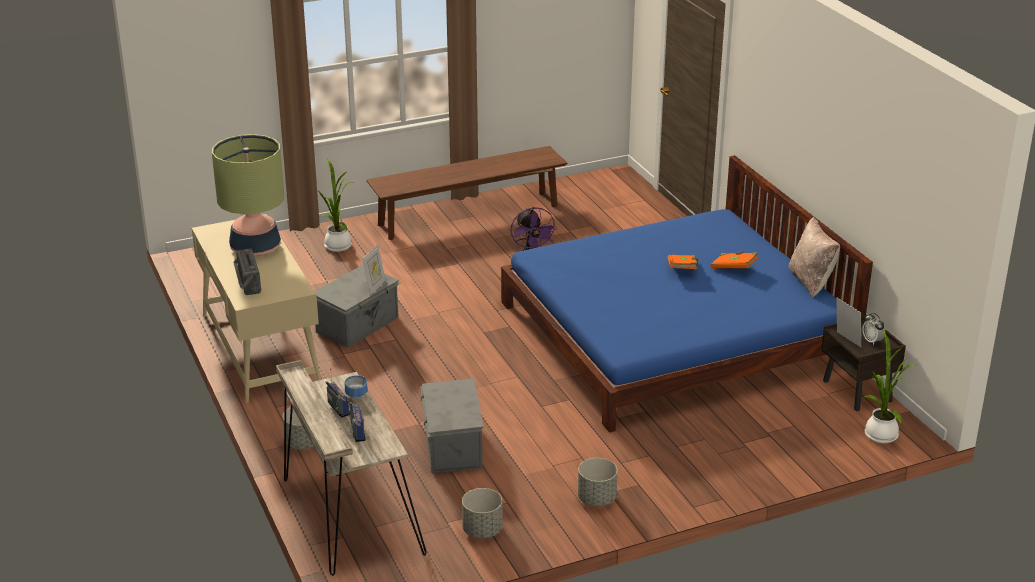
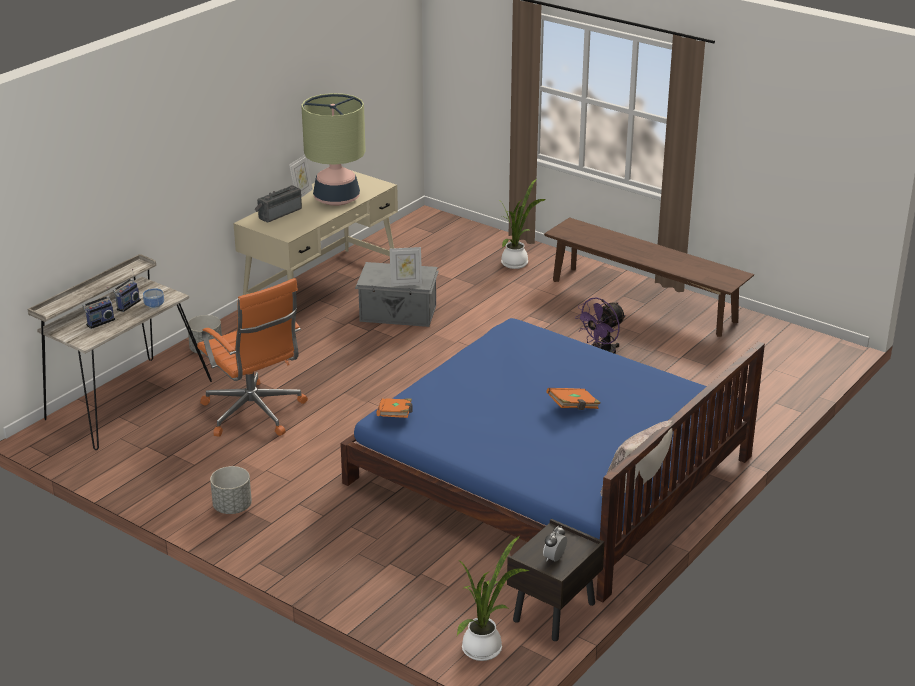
camera: 60 degrees right, 0 degrees up
grey storage box [420,378,484,473] -> orange office chair [197,278,308,437]
grey planter [462,488,503,538] -> none
orange book [711,251,759,269] -> orange book moved to [376,398,413,418]
picture frame [836,297,861,347] -> picture frame moved to [289,155,313,197]

